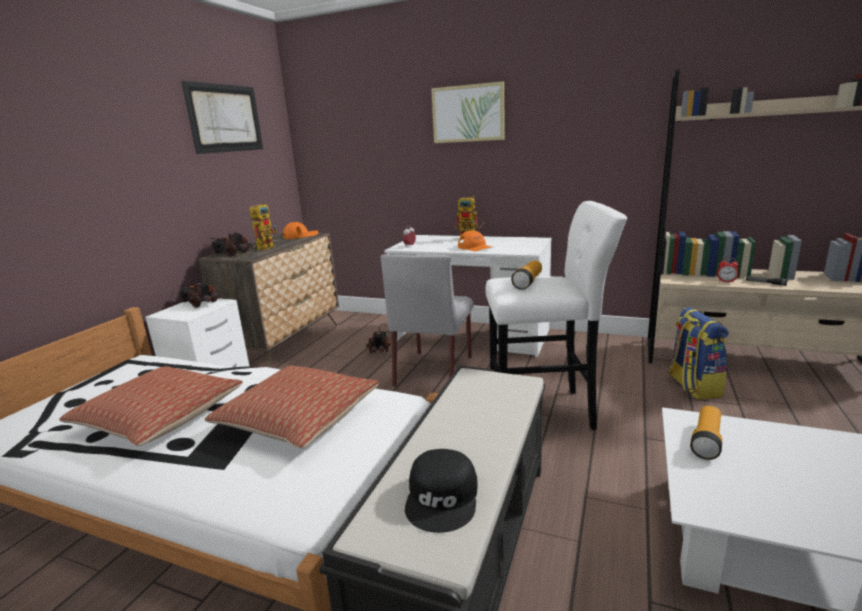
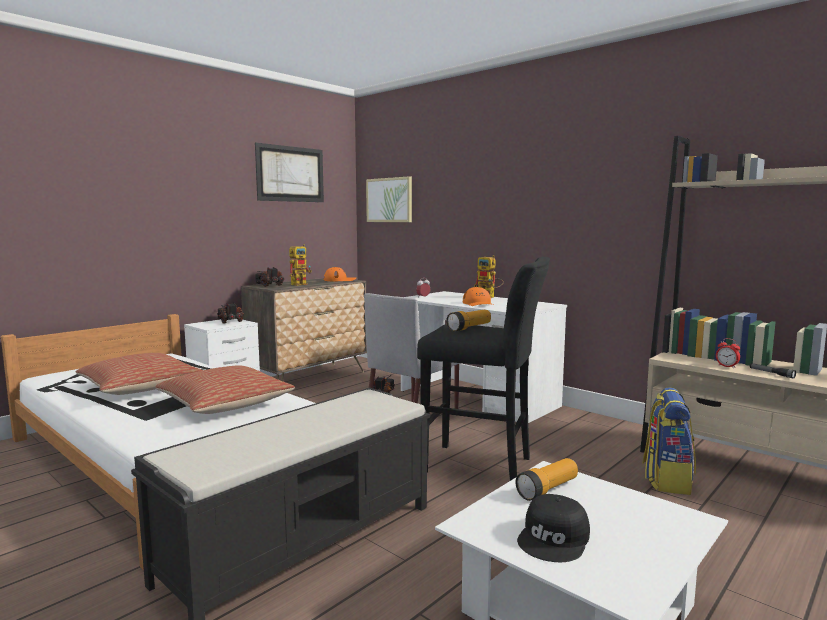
camera: 20 degrees right, 10 degrees down
black cap [405,449,478,533] -> black cap moved to [517,494,590,562]
picture [431,82,505,143] -> picture moved to [366,176,412,222]
white stool [485,201,627,430] -> black stool [417,257,550,481]

